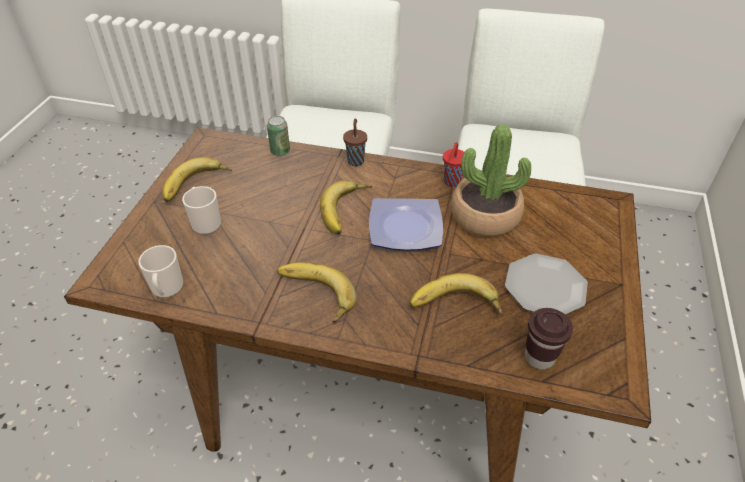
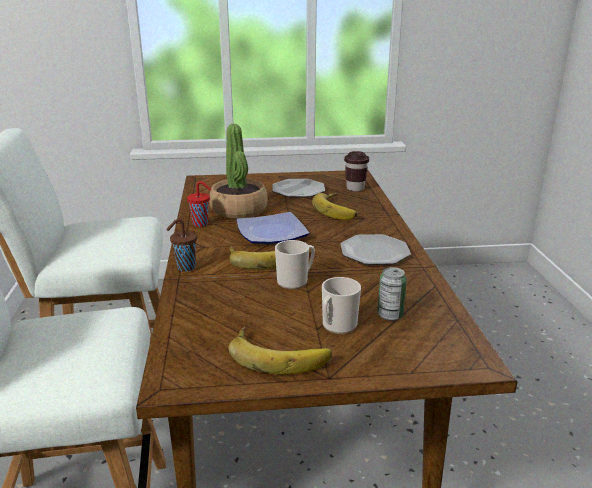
camera: 110 degrees left, 20 degrees down
mug [138,245,184,298] -> mug moved to [275,240,315,289]
can [267,116,290,156] -> can moved to [378,267,407,321]
banana [277,262,356,323] -> plate [340,234,411,265]

